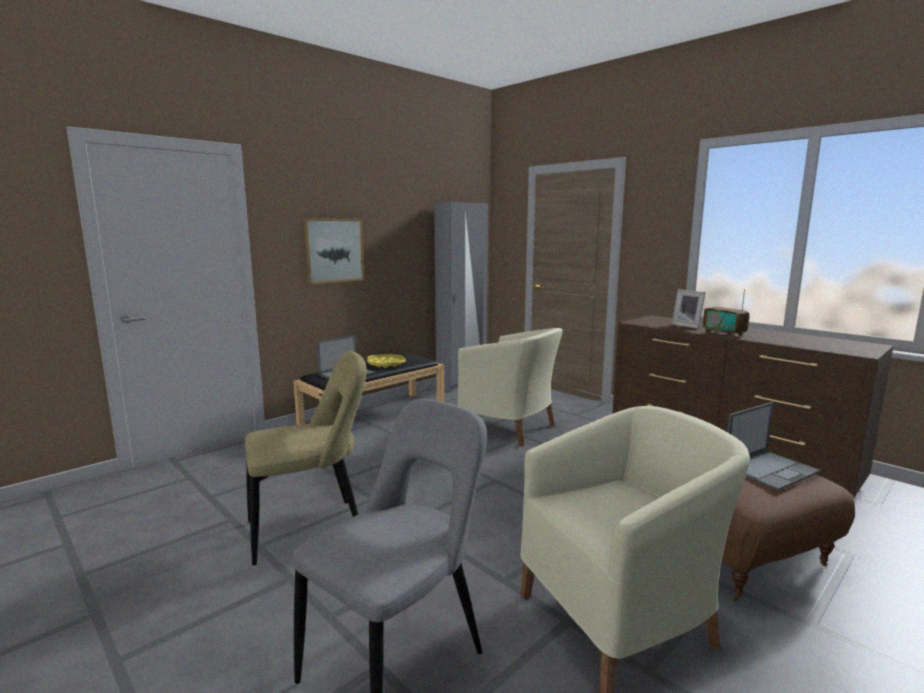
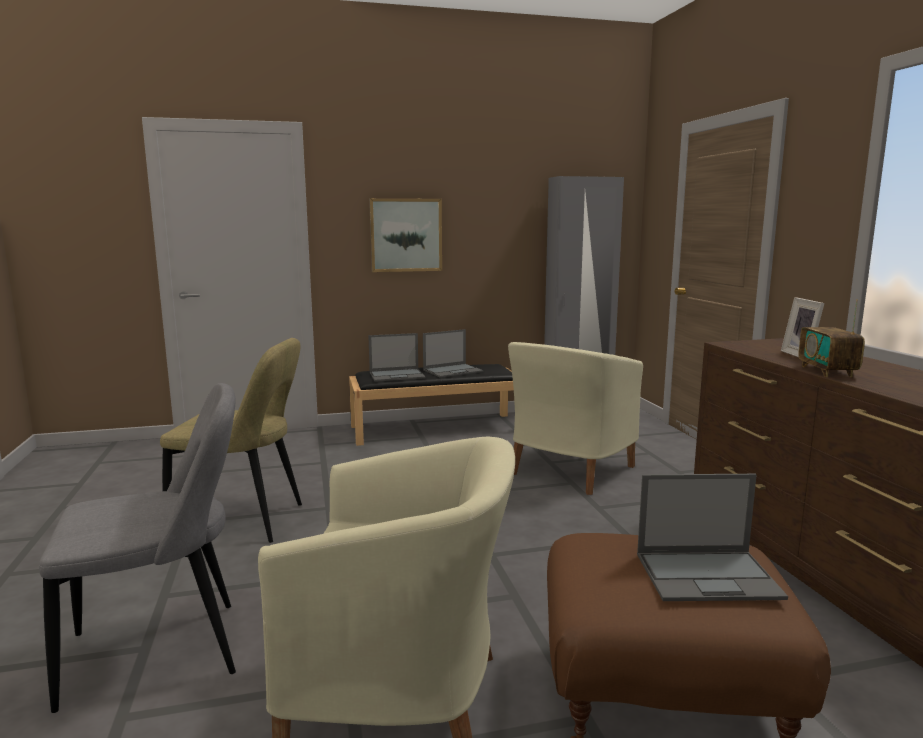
camera: 30 degrees right, 0 degrees up
yellow tray [367,354,406,368] -> laptop [423,329,483,378]
beige armchair [458,328,563,446] -> beige armchair turned 60 degrees clockwise [508,342,643,495]

